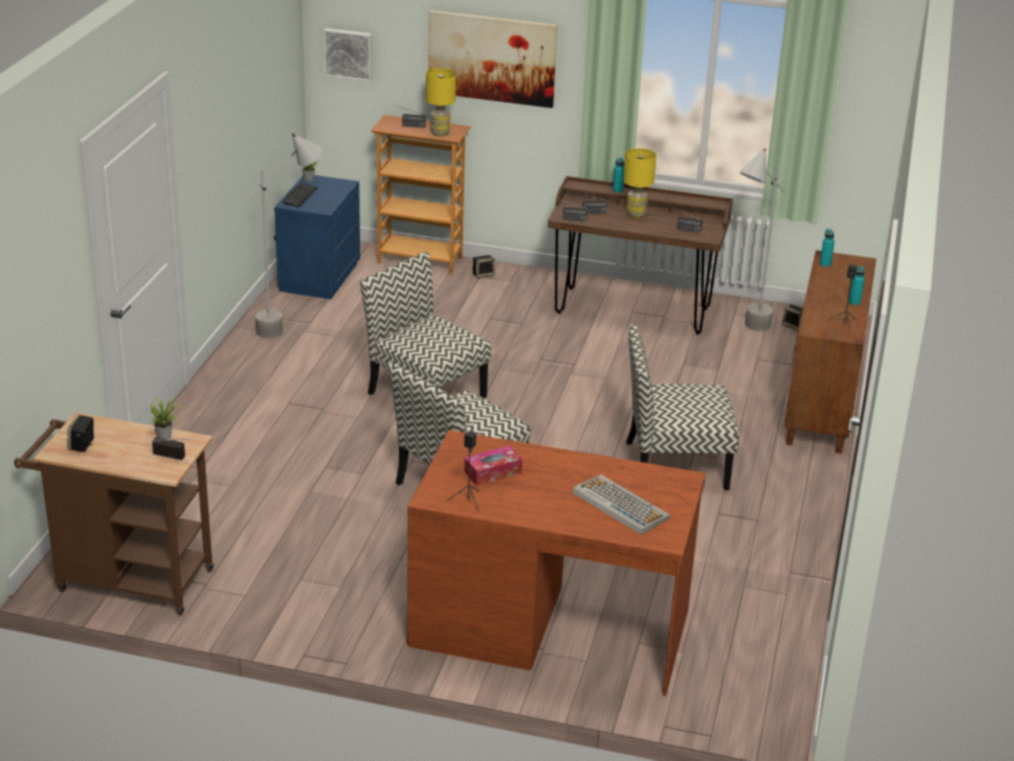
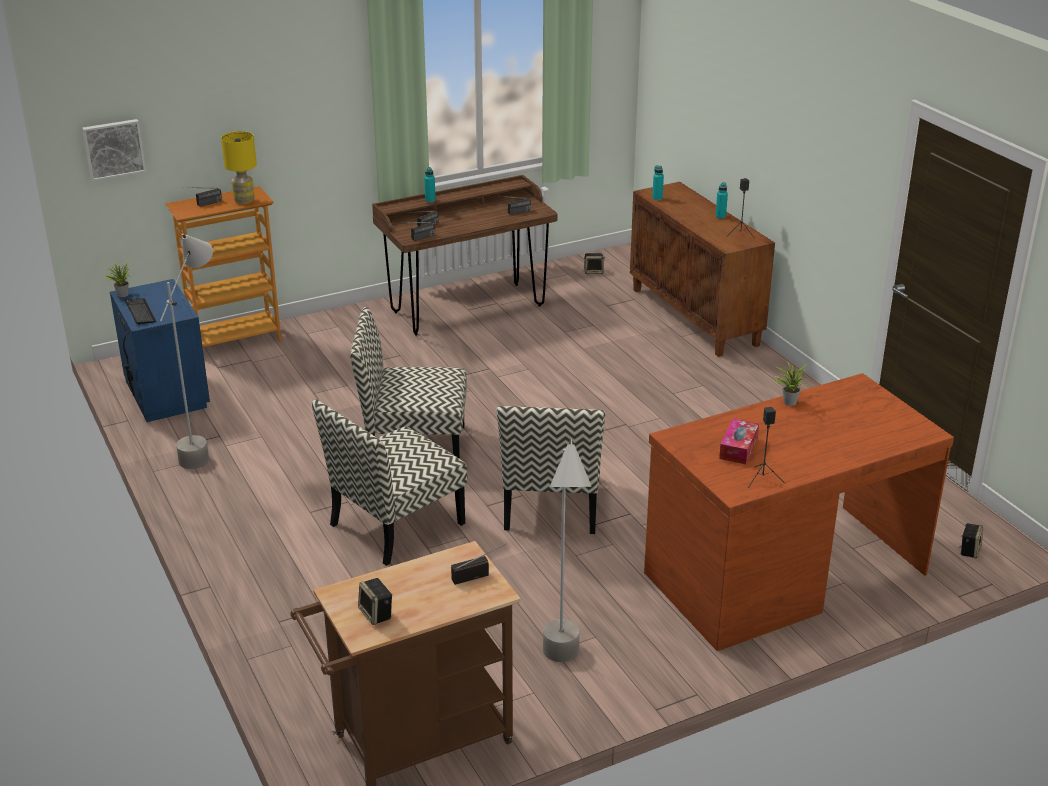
camera: 40 degrees left, 0 degrees up
potted plant [147,397,181,439] -> potted plant moved to [774,361,807,406]
picture [428,10,557,108] -> none
speaker [473,255,495,279] -> speaker moved to [959,523,983,558]
keyboard [573,475,671,535] -> none
yellow table lamp [623,148,656,218] -> none
chair [626,324,739,490] -> chair moved to [312,400,467,566]
grey floor lamp [740,148,785,331] -> grey floor lamp moved to [543,439,592,662]

